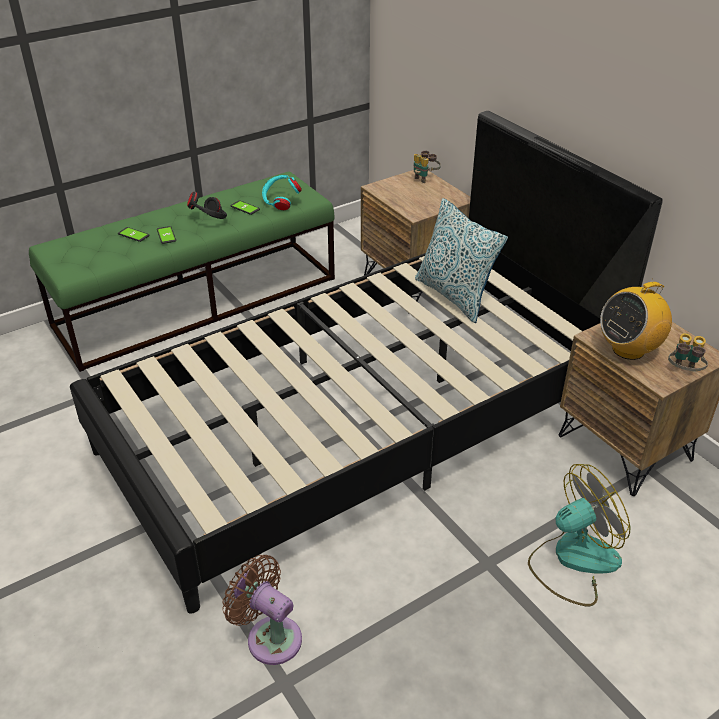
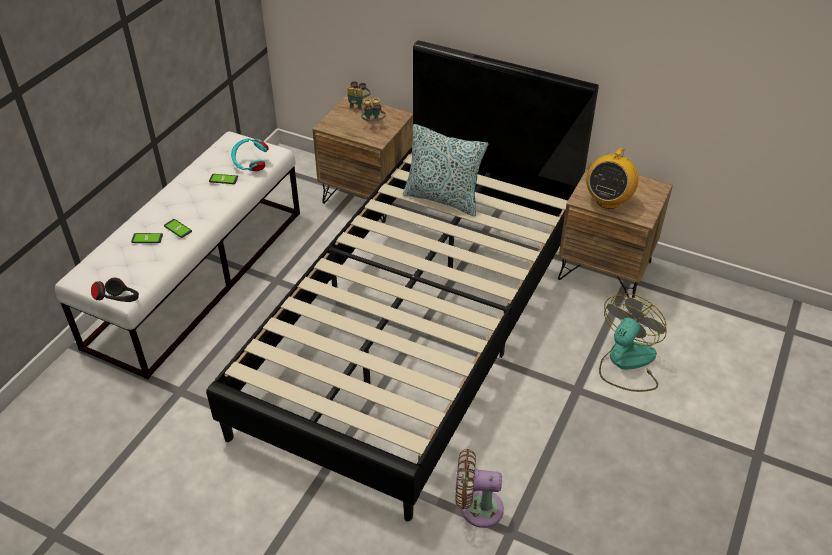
camera: 30 degrees left, 5 degrees up
green bench [29,172,335,372] -> white bench [55,131,300,380]
black headphones [187,192,227,219] -> black headphones moved to [91,278,139,302]
binoculars [668,333,708,371] -> binoculars moved to [361,98,386,122]

